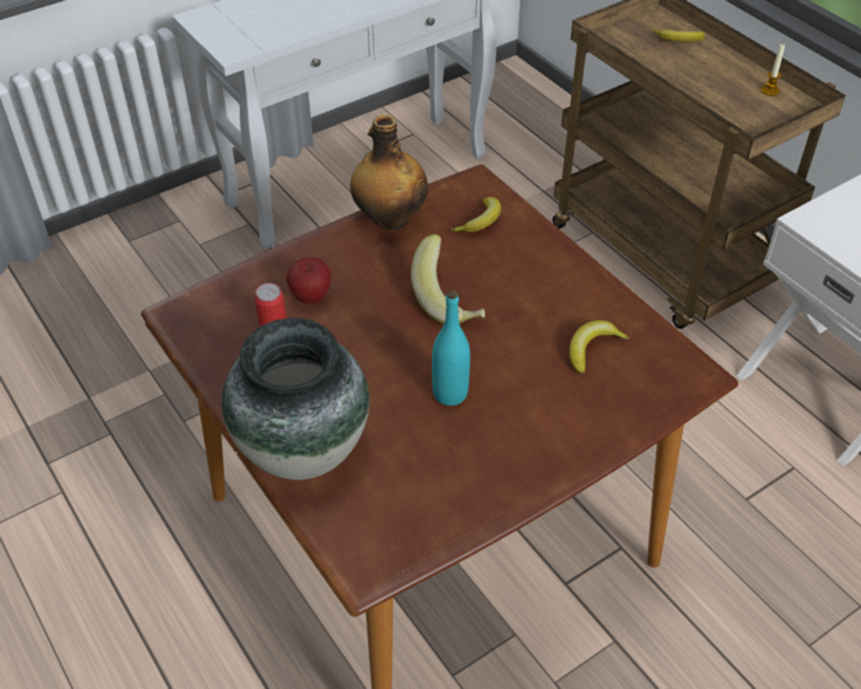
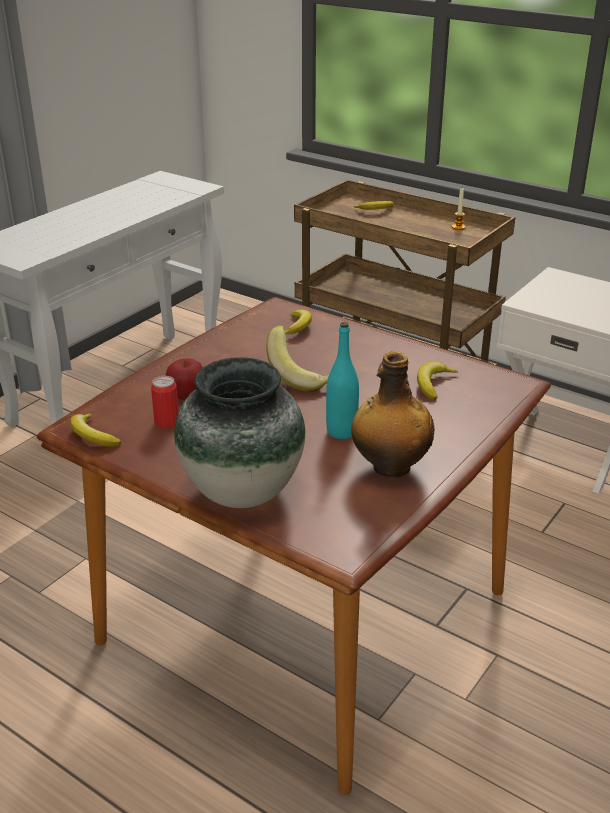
camera: 20 degrees left, 15 degrees down
bottle [350,114,428,230] -> bottle moved to [351,352,435,477]
none -> banana [70,413,121,447]

